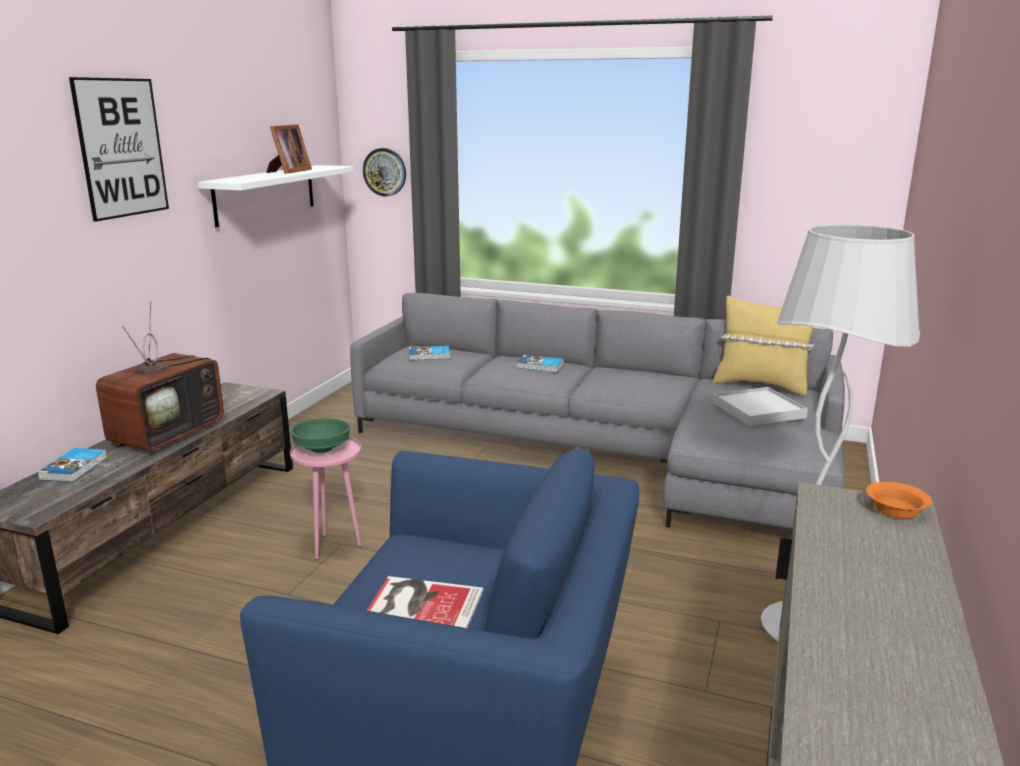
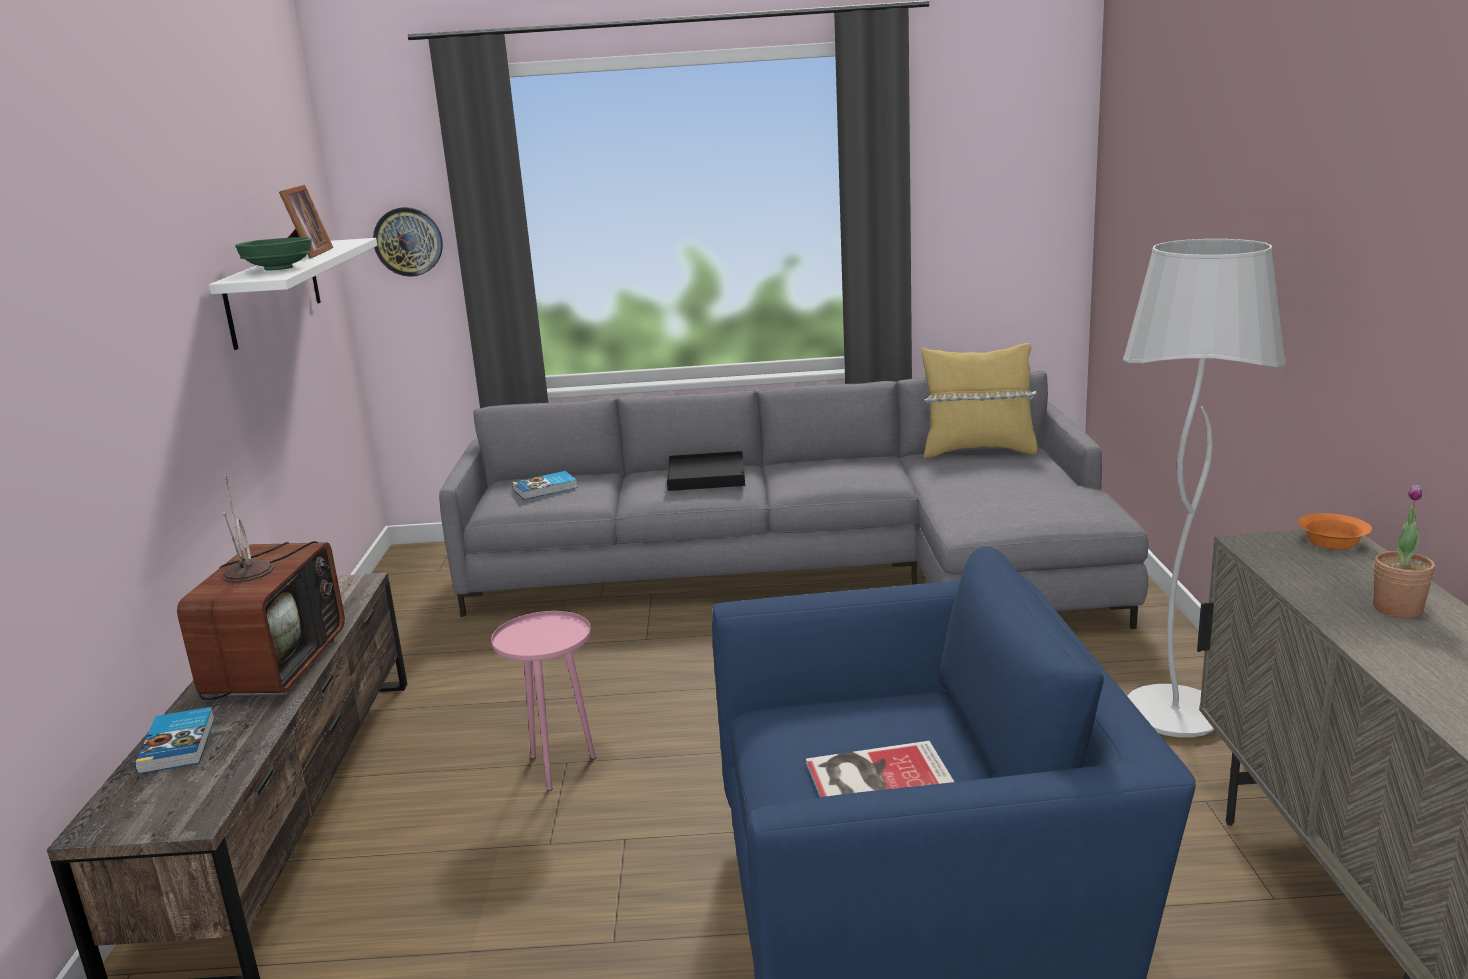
camera: 20 degrees left, 0 degrees up
picture [69,77,169,222] -> none
green bowl [290,418,350,453] -> green bowl moved to [235,237,312,270]
book [516,355,564,373] -> black tray [667,451,745,491]
white tray [713,387,808,426] -> none
none -> potted plant [1374,485,1435,618]

